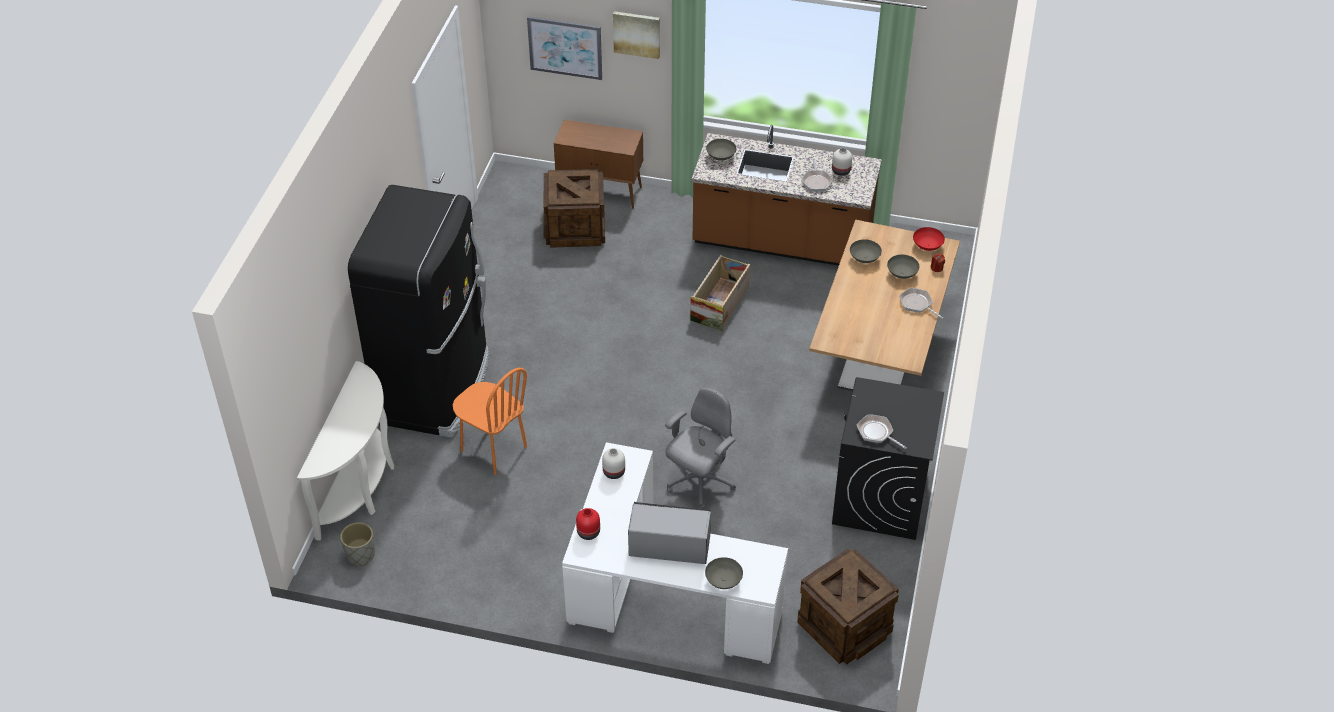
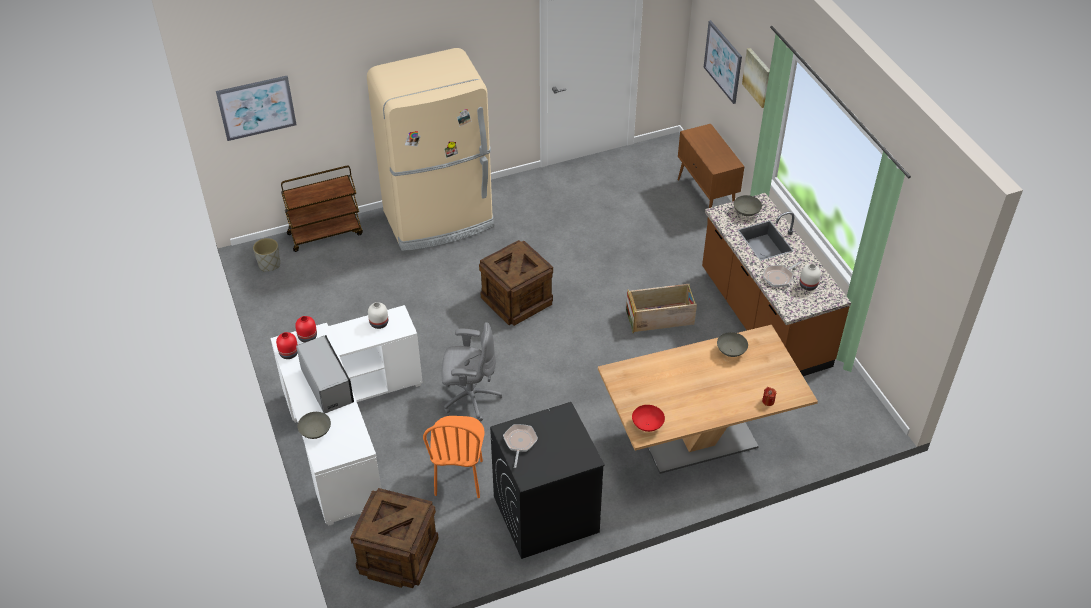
camera: 55 degrees right, 0 degrees up
white console table [297,361,394,540] -> brown cart [281,166,363,252]
black fridge [348,185,489,438] -> beige fridge [367,48,494,251]
orange chair [453,368,527,475] -> orange chair moved to [423,416,485,498]
crate [543,169,605,248] -> crate moved to [479,240,553,326]
grey bowl [887,255,920,279] -> none
frying pan [899,288,943,319] -> none
red bowl [913,227,945,251] -> red bowl moved to [632,405,665,432]
none -> picture [216,76,297,141]
none -> red vase [276,332,298,359]

